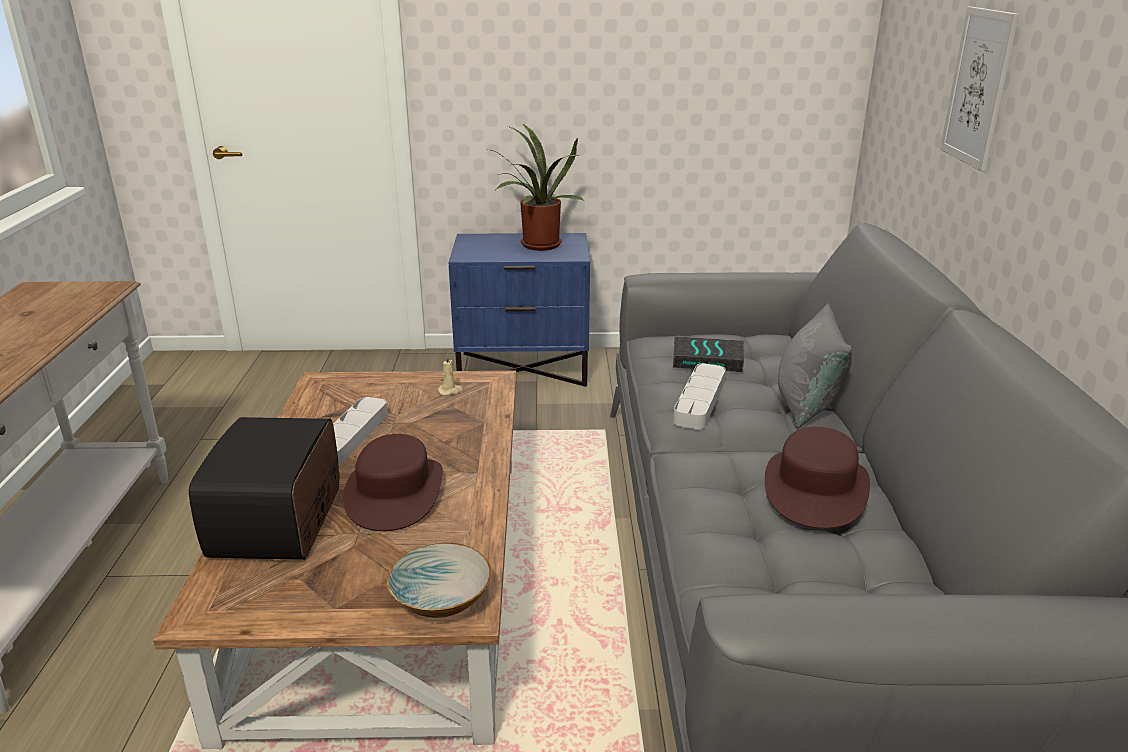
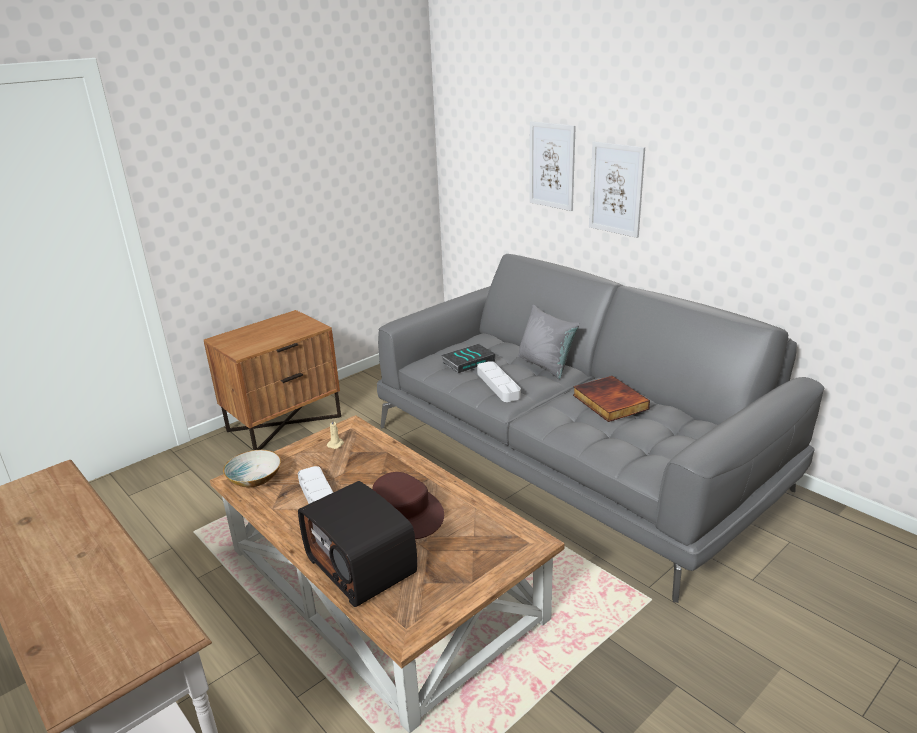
camera: 40 degrees left, 0 degrees up
bowl [386,542,491,618] -> bowl moved to [223,450,281,487]
blue nightstand [449,233,590,387] -> brown nightstand [204,310,341,450]
potted plant [488,123,585,251] -> none
brown hat [765,427,870,529] -> book [573,376,650,422]
none -> picture [589,141,645,238]

